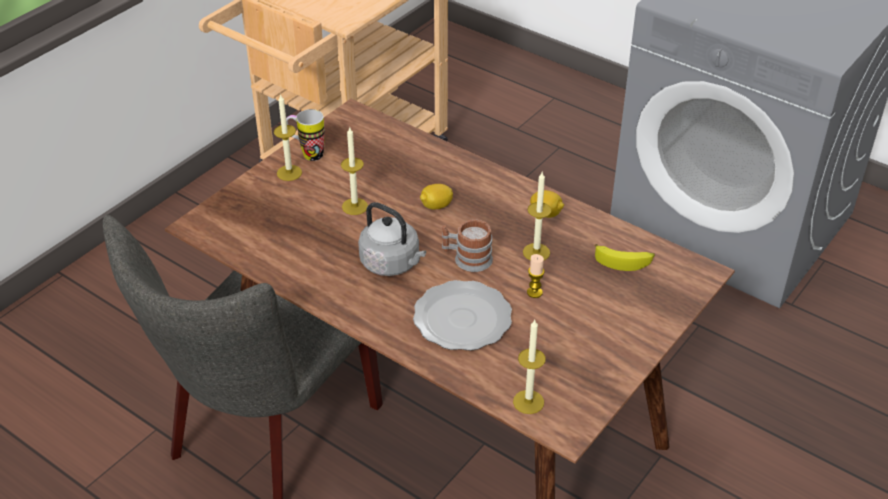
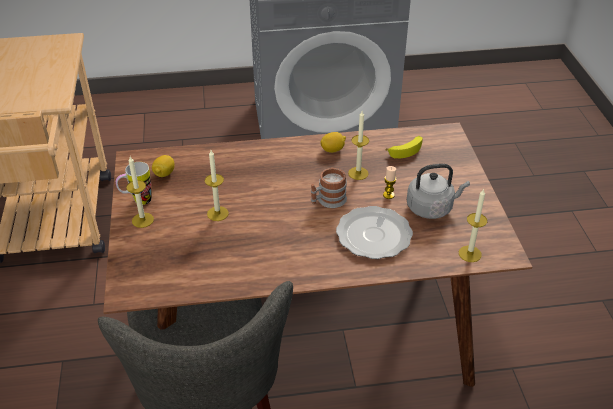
camera: 45 degrees left, 0 degrees up
grey kettle [358,202,426,276] -> grey kettle moved to [407,164,470,219]
lemon [420,184,453,210] -> lemon moved to [152,155,175,177]

